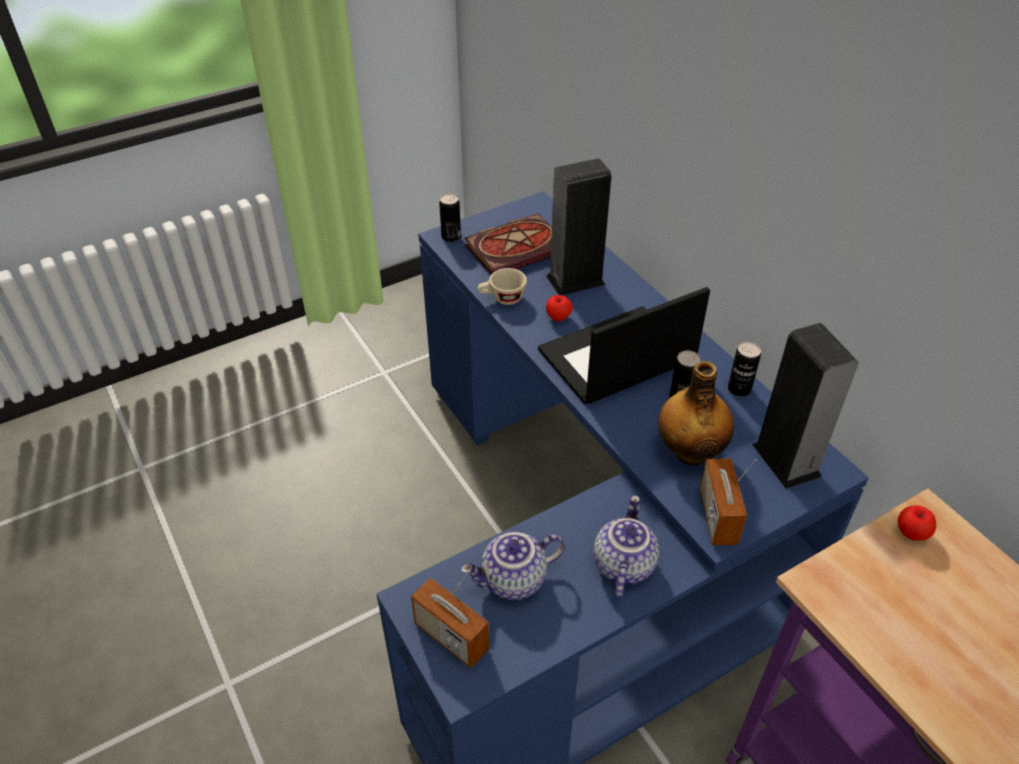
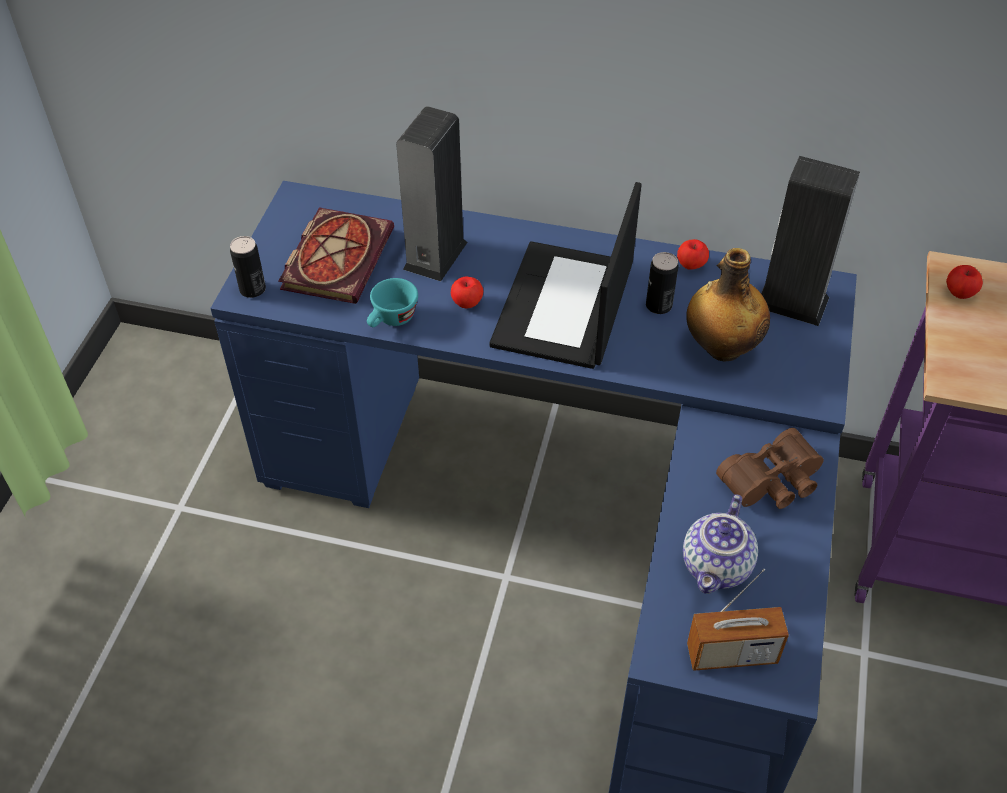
camera: 45 degrees left, 5 degrees up
beige cup [478,268,527,305] -> turquoise cup [367,278,418,327]
teapot [594,495,659,596] -> brown binoculars [716,428,824,509]
radio [699,458,757,545] -> none
can [728,342,761,397] -> apple [677,239,709,270]

